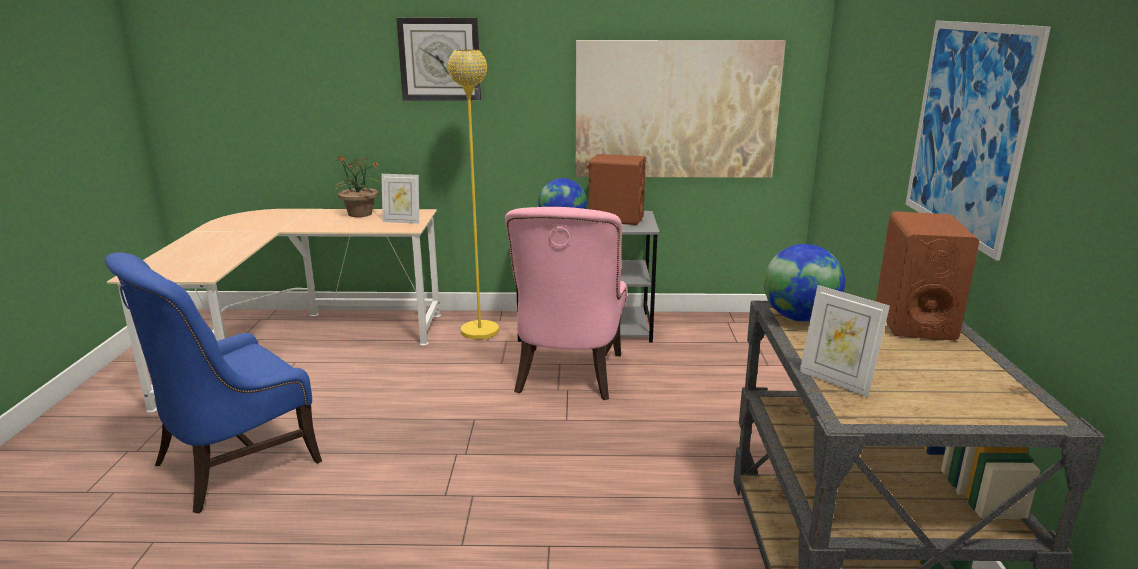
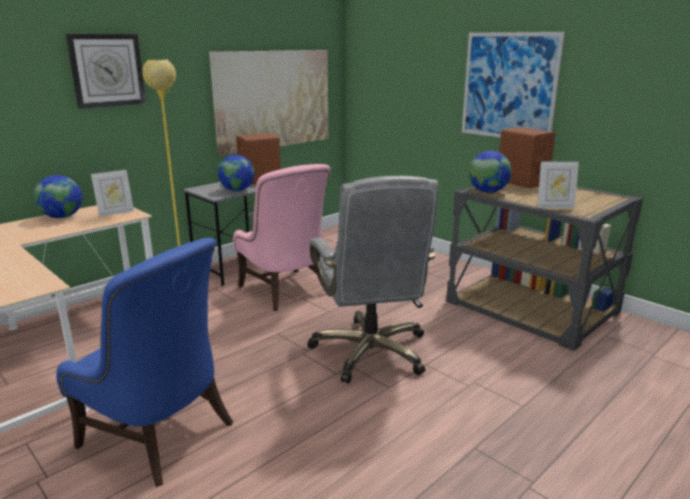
camera: 45 degrees left, 0 degrees up
blue chair [105,252,322,514] -> blue chair turned 60 degrees counterclockwise [56,238,233,487]
potted plant [334,155,382,217] -> globe [34,175,82,218]
none -> grey office chair [307,176,438,384]

